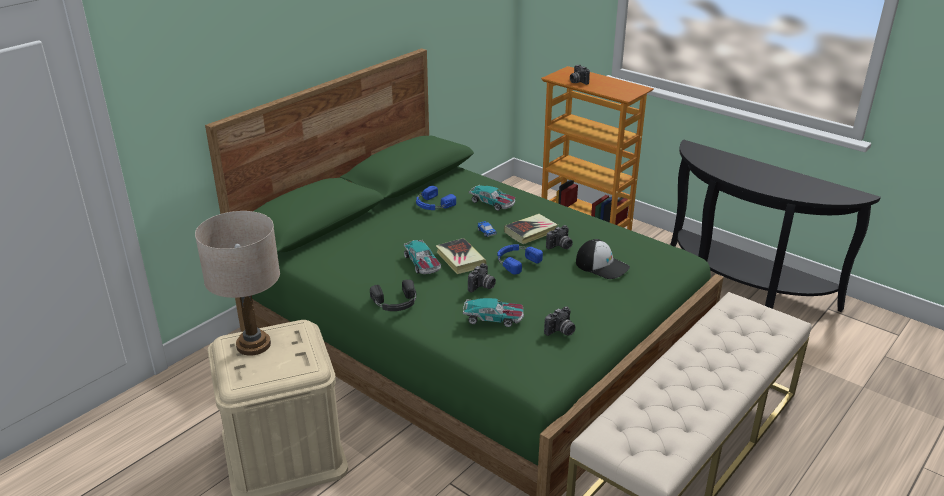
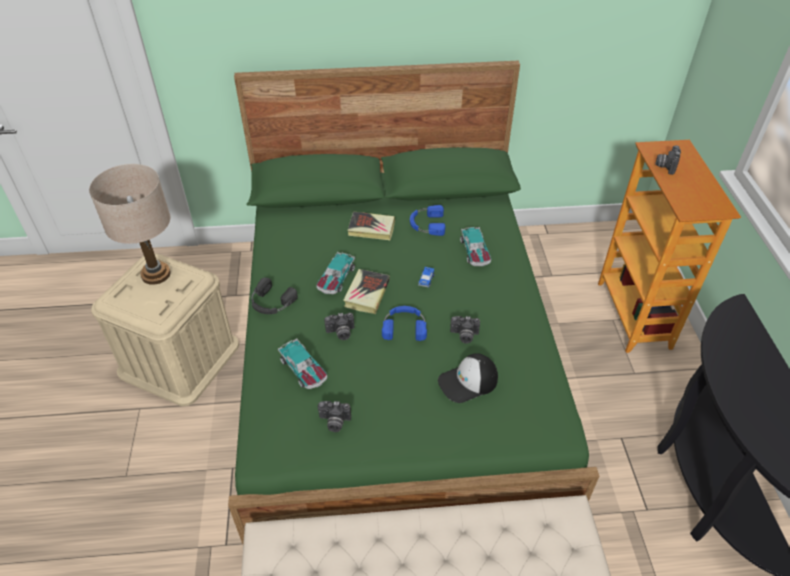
camera: 45 degrees right, 15 degrees up
book [504,214,558,244] -> book moved to [347,211,395,240]
cap [576,239,630,279] -> cap turned 75 degrees clockwise [438,353,498,403]

